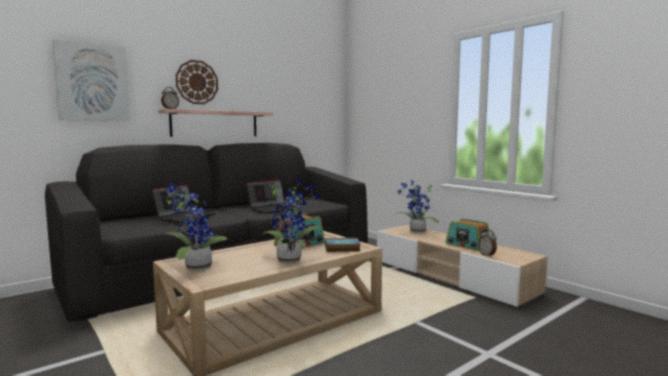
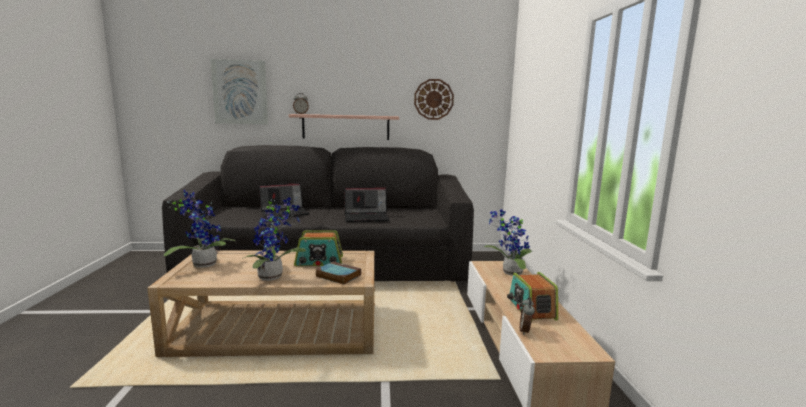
camera: 35 degrees right, 5 degrees up
wall clock [176,60,218,104] -> wall clock moved to [414,79,454,120]

